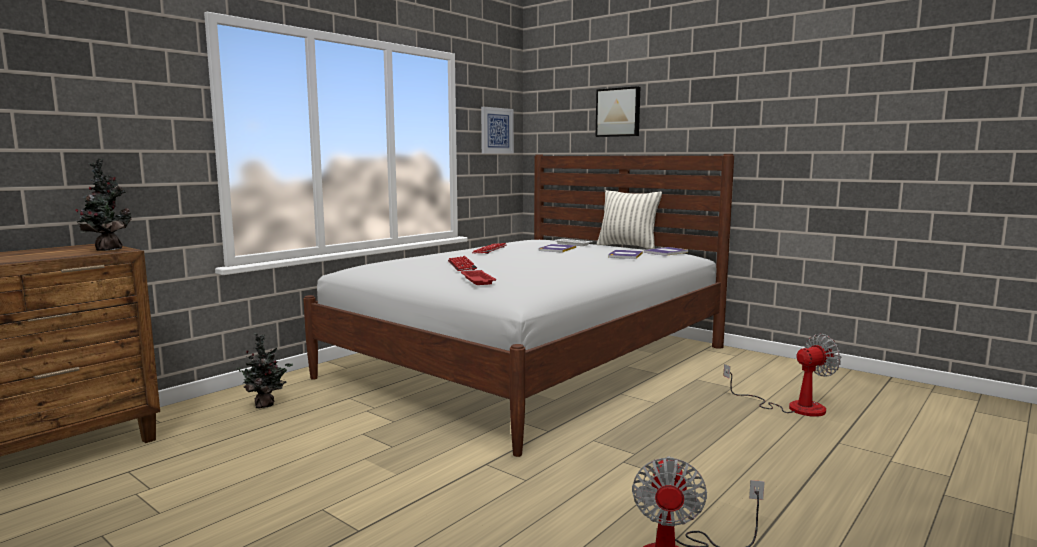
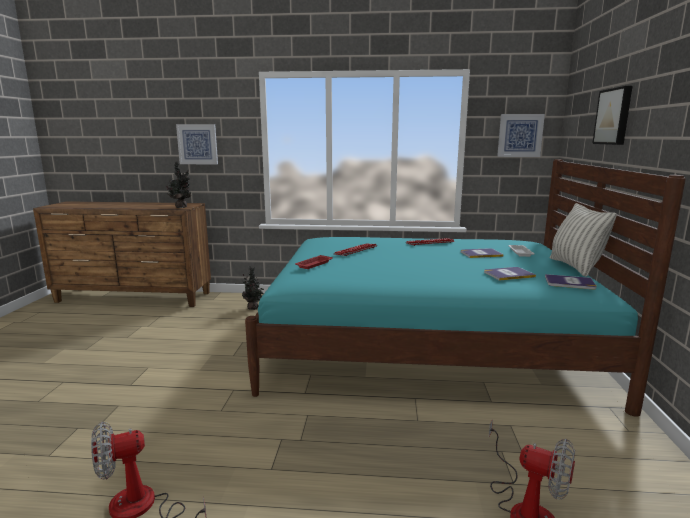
camera: 55 degrees right, 5 degrees up
white bed [303,154,734,457] -> turquoise bed [245,159,686,417]
none -> picture [176,124,218,164]

